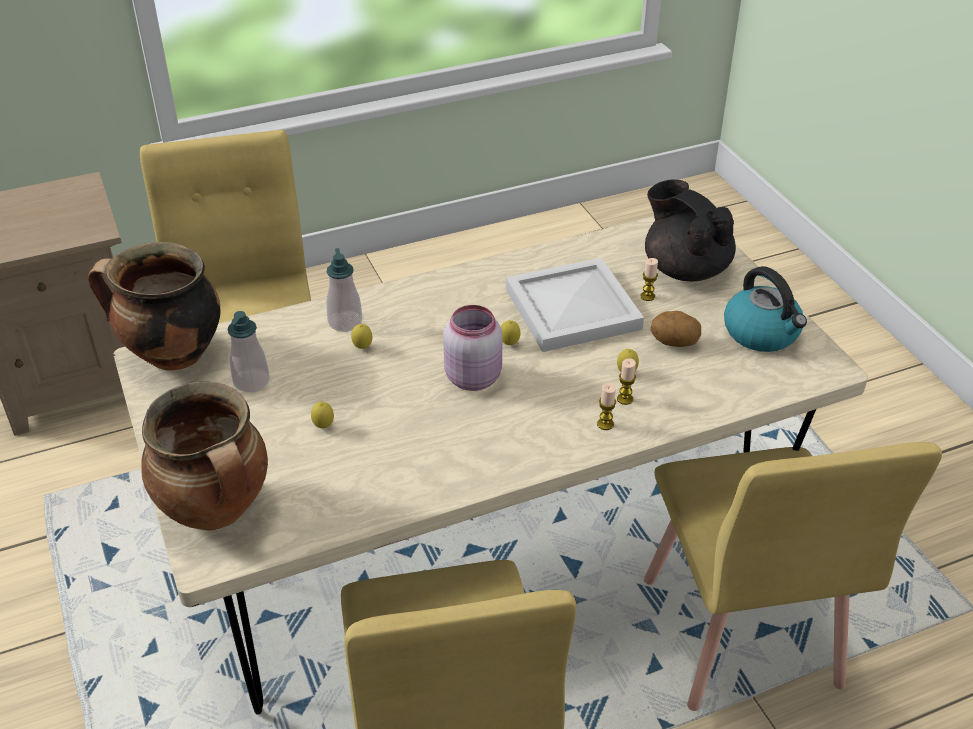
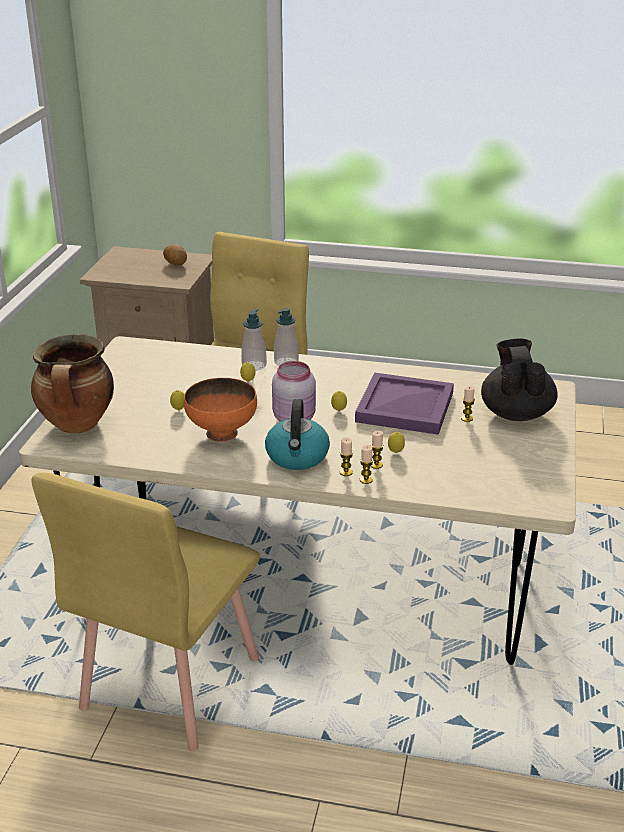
camera: 35 degrees right, 10 degrees down
cooking pot [88,242,220,371] -> none
soap dispenser [227,311,270,392] -> soap dispenser moved to [274,308,299,366]
white tray [506,258,644,352] -> purple tray [355,373,454,435]
yellow chair [644,442,942,711] -> none
potato [650,311,701,347] -> potato moved to [163,244,187,266]
kettle [724,266,807,352] -> kettle moved to [265,399,330,470]
none -> orange bowl [184,378,257,442]
none -> candle [359,445,373,484]

